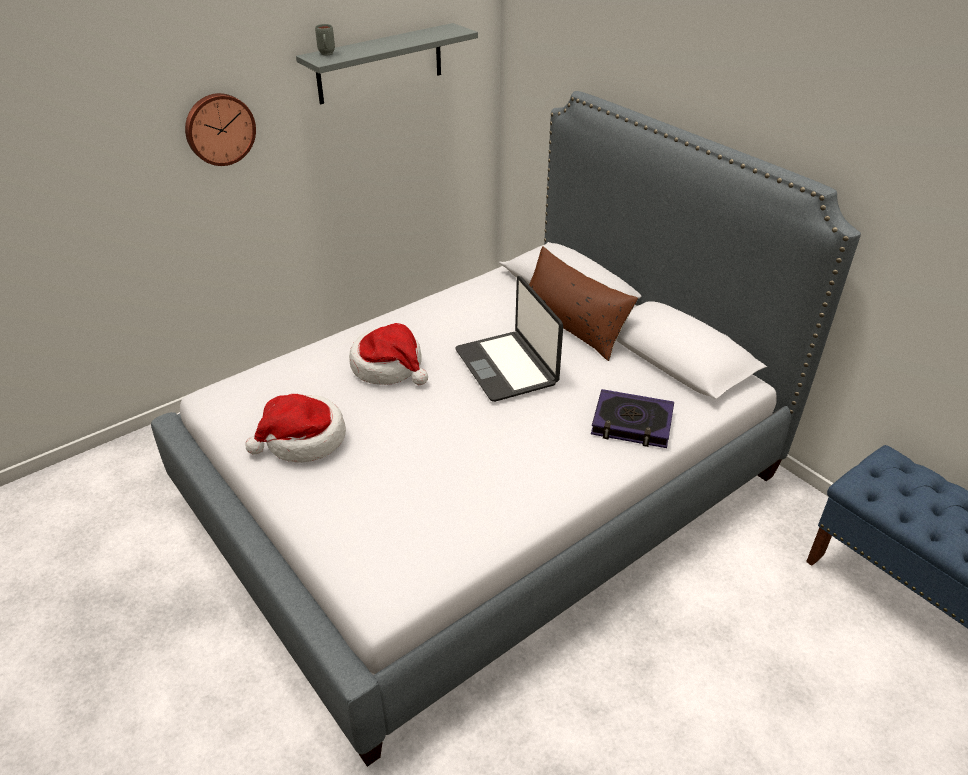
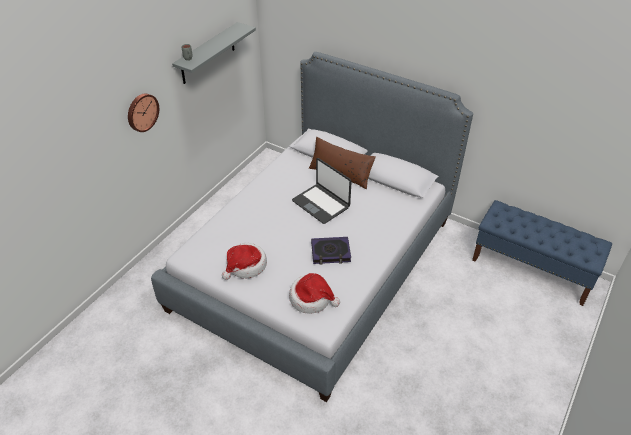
camera: 20 degrees left, 5 degrees up
hat [349,323,428,385] -> hat moved to [289,273,340,314]
book [591,389,674,448] -> book moved to [311,237,351,265]

